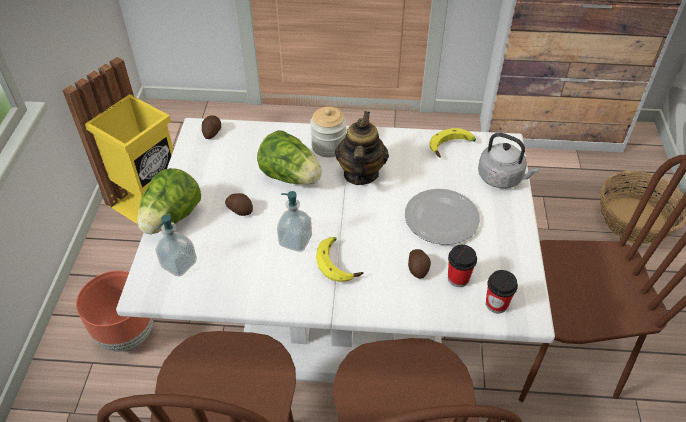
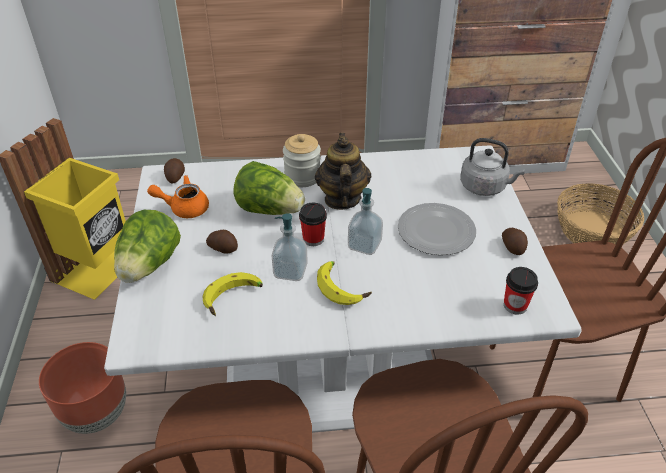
camera: 10 degrees left, 5 degrees down
soap dispenser [155,215,197,276] -> soap dispenser moved to [348,188,383,255]
potato [408,249,431,279] -> potato moved to [502,228,528,255]
banana [429,128,476,158] -> banana moved to [202,272,263,316]
cup [448,245,477,287] -> cup moved to [299,203,327,246]
none -> orange teapot [147,175,209,218]

